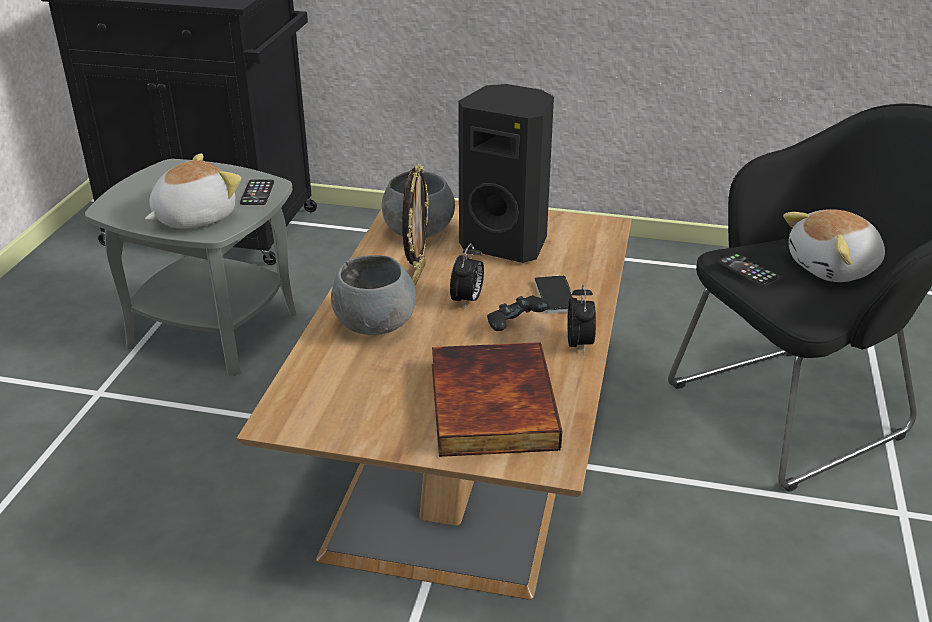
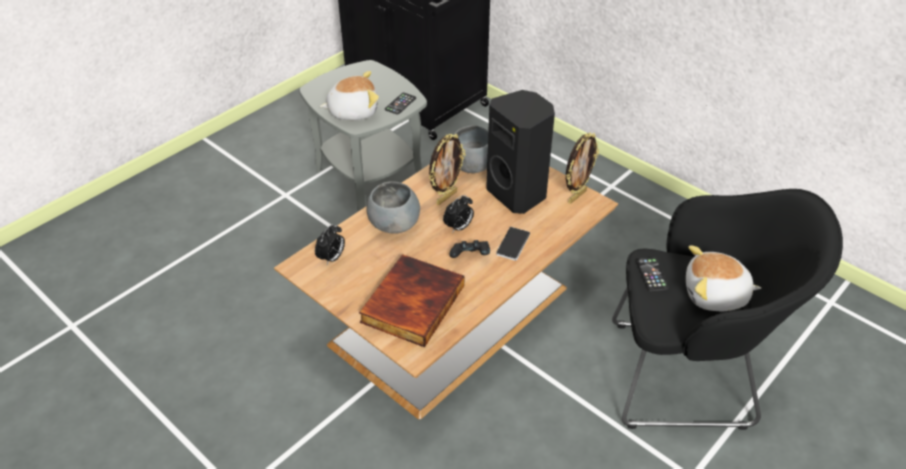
camera: 30 degrees right, 10 degrees up
alarm clock [567,284,596,354] -> alarm clock moved to [315,224,345,265]
none -> picture frame [566,133,599,204]

